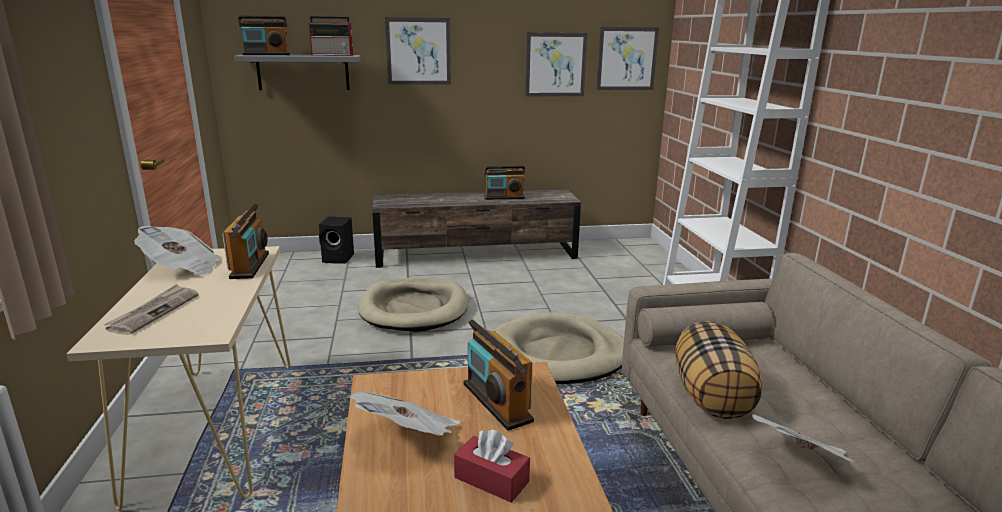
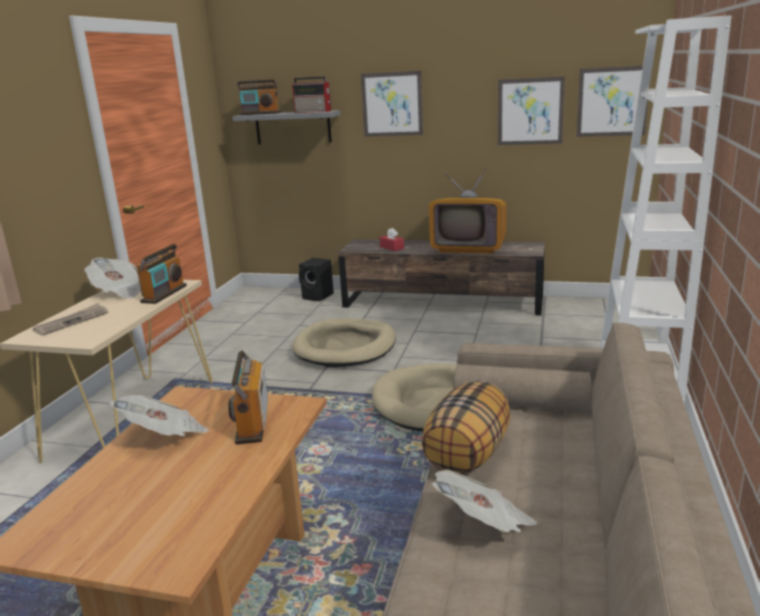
camera: 25 degrees right, 0 degrees up
red tissue box [454,430,530,503] -> red tissue box moved to [380,228,404,251]
radio [484,165,525,200] -> television [429,167,507,254]

